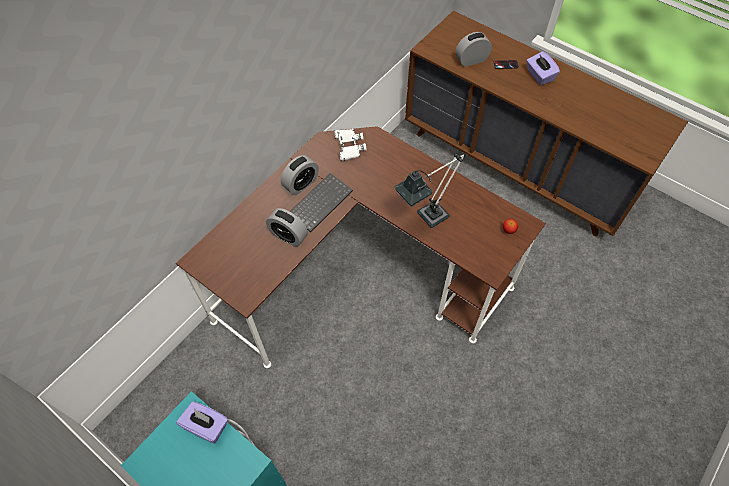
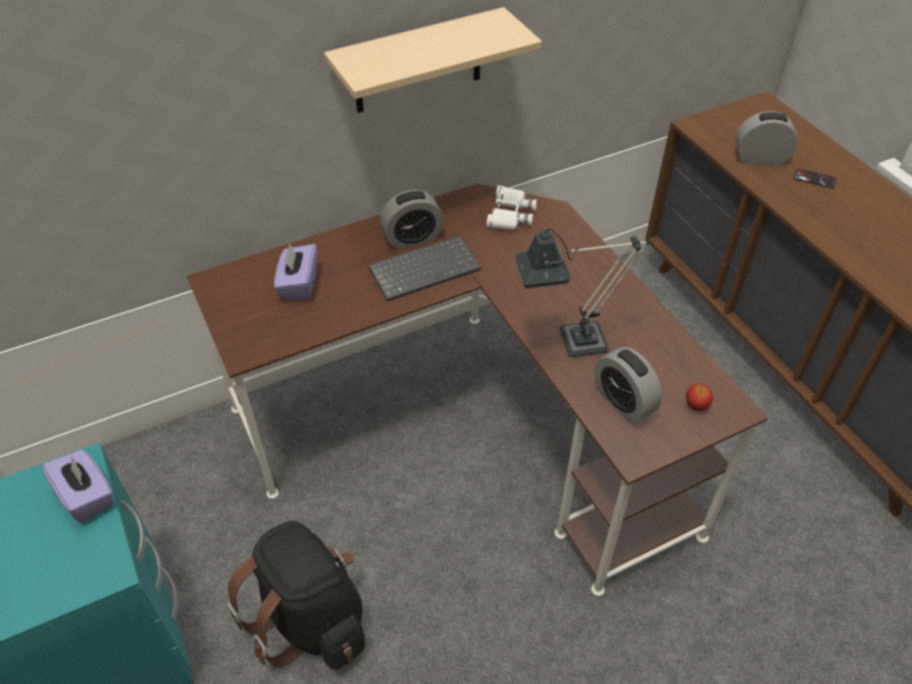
camera: 25 degrees right, 10 degrees down
alarm clock [266,208,308,247] -> alarm clock moved to [594,347,662,423]
purple tissue box [527,51,560,85] -> purple tissue box moved to [274,244,317,300]
none -> black backpack [226,521,365,669]
none -> beige shelf [324,7,542,113]

